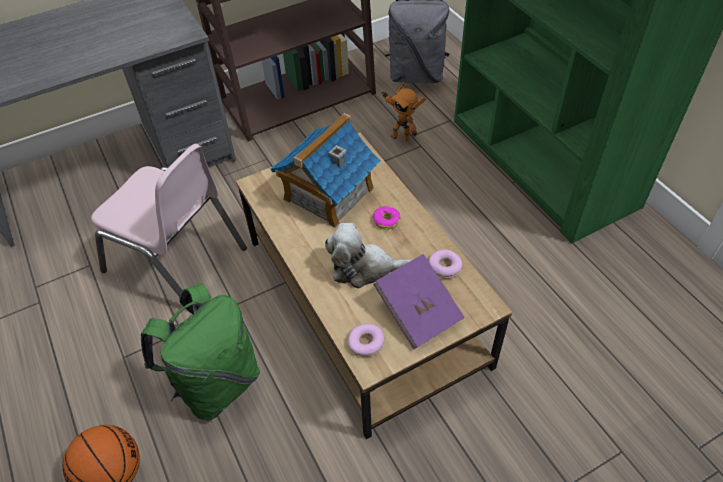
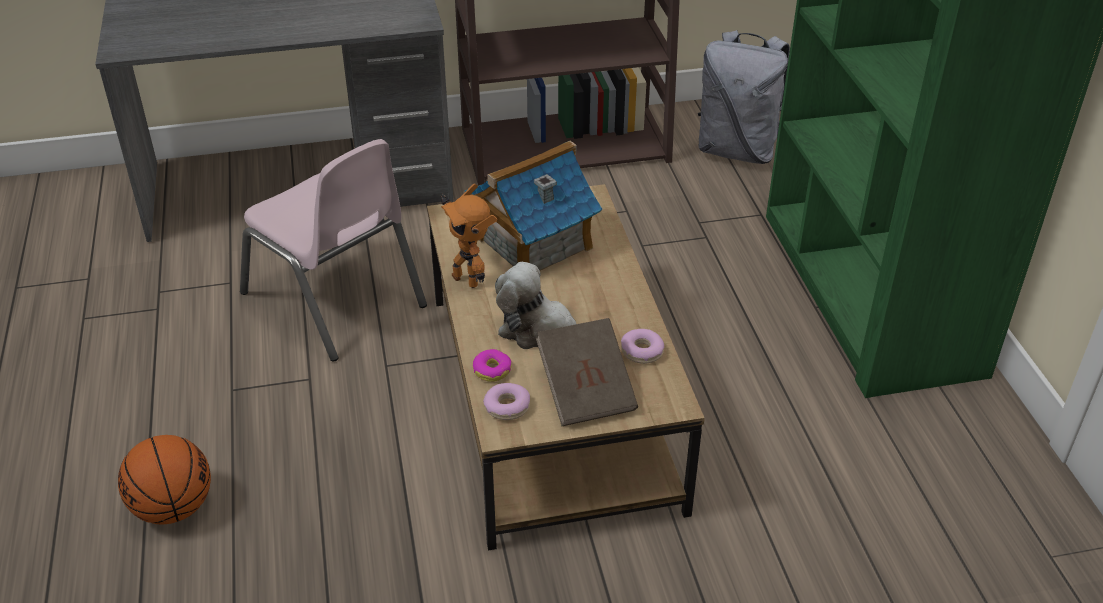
camera: 15 degrees right, 10 degrees down
green backpack [141,283,260,421] -> none
donut [372,206,401,230] -> donut moved to [473,349,512,382]
purple book [373,254,465,349] -> brown book [536,318,638,426]
toy robot [382,82,426,141] -> toy robot moved to [440,183,497,288]

